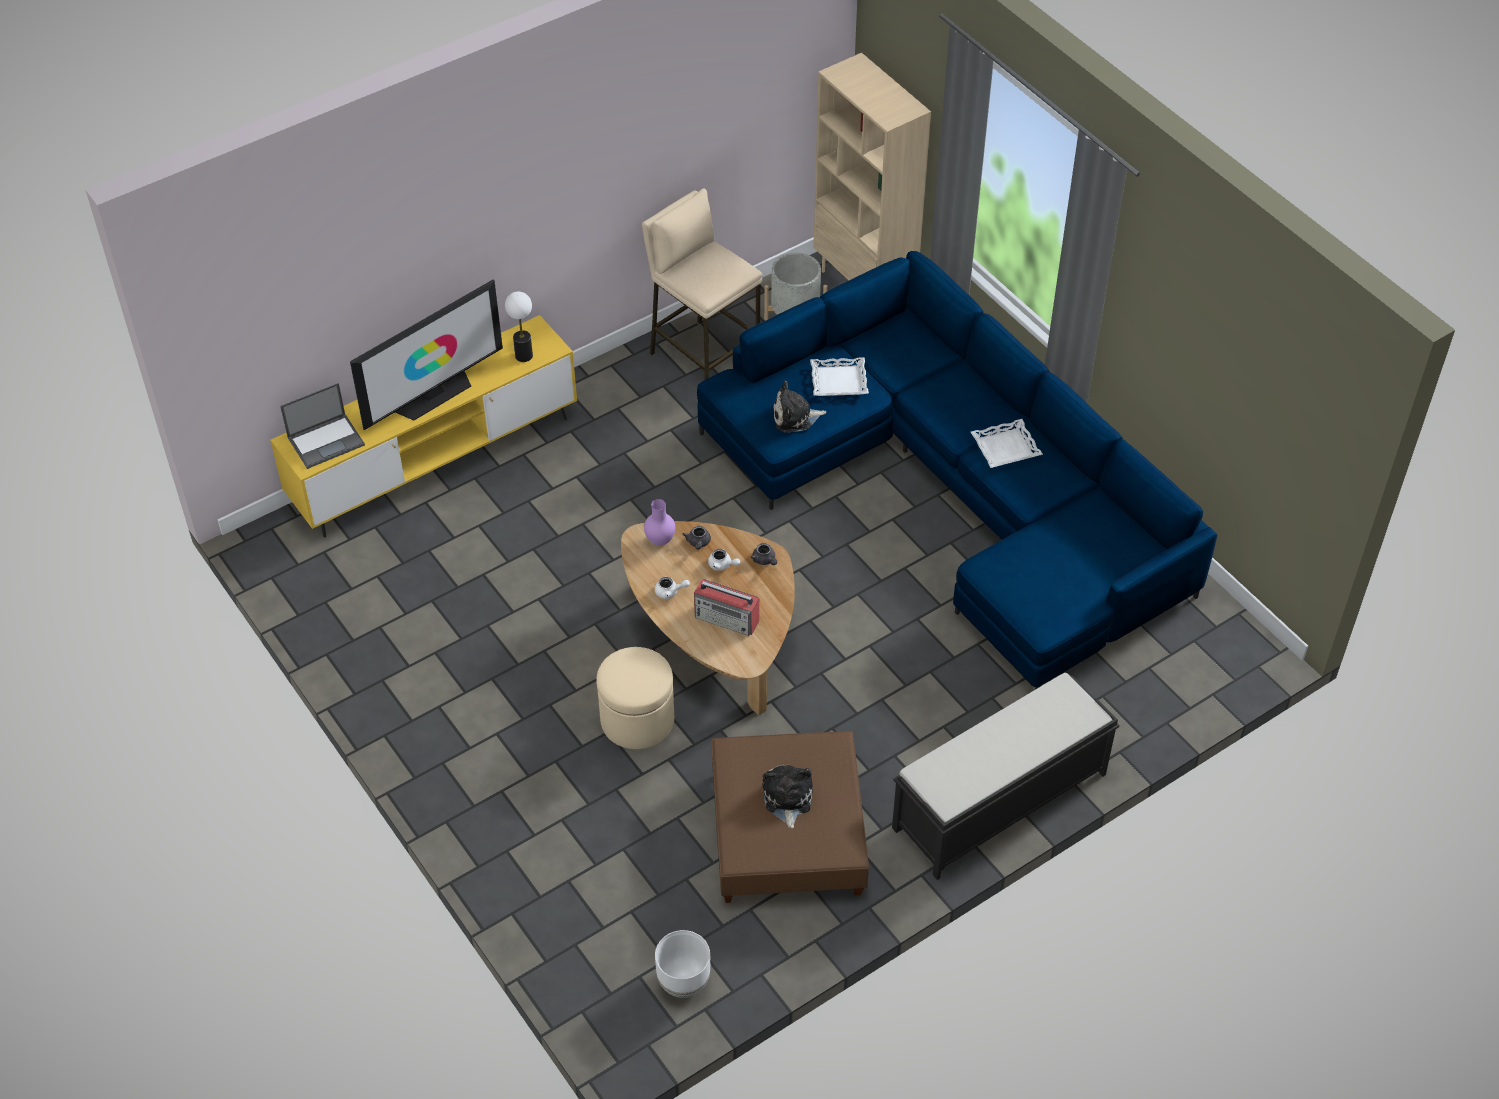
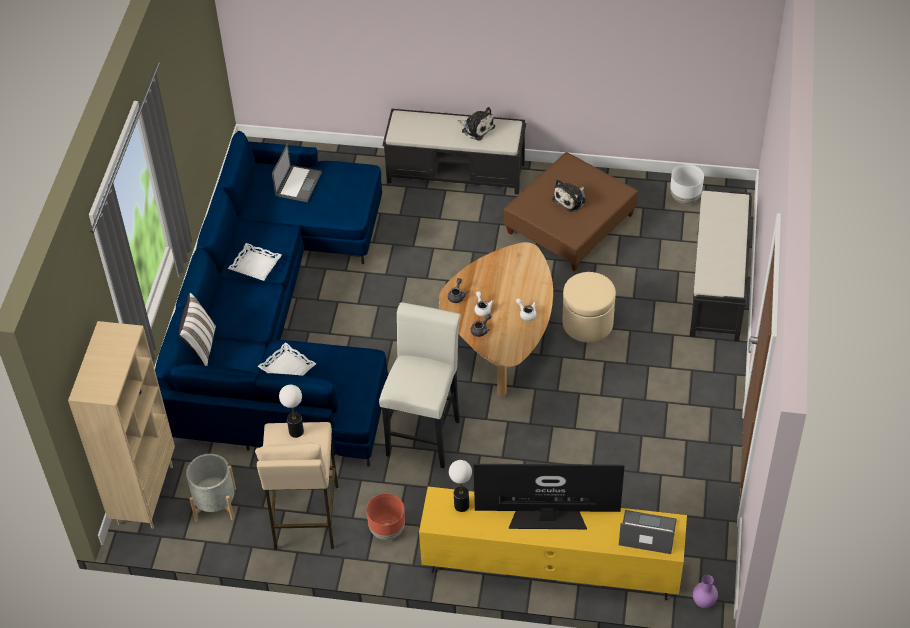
camera: 135 degrees left, 0 degrees up
purple vase [644,499,675,546] -> purple vase moved to [693,575,718,608]
radio [694,579,759,636] -> none
plush toy [773,381,826,433] -> plush toy moved to [458,107,495,141]
none -> white pillow [179,293,216,366]
none -> laptop [272,143,322,202]
none -> table lamp [279,385,304,438]
none -> brown planter [366,494,405,540]
none -> white stool [379,302,461,468]
none -> black bench [689,190,752,342]

